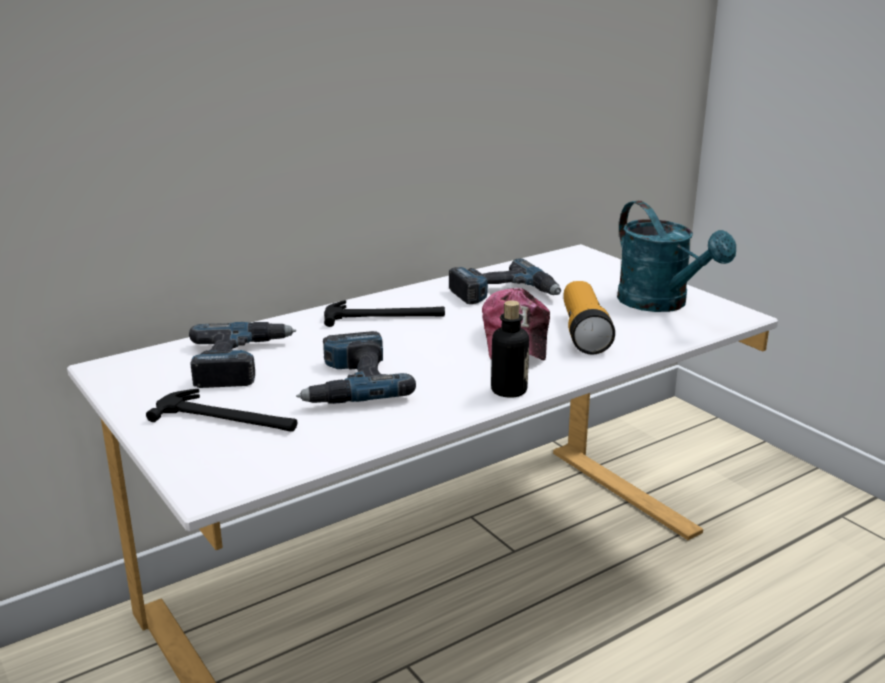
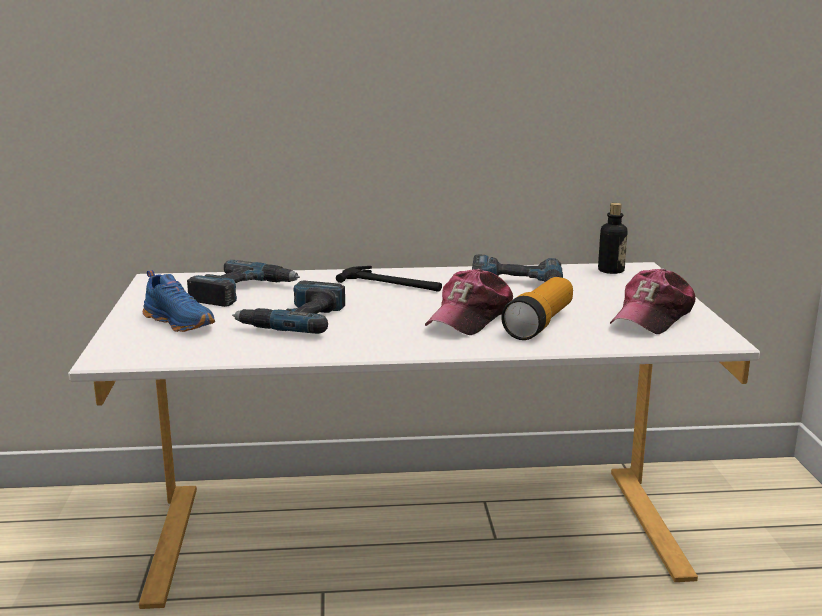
camera: 30 degrees right, 5 degrees down
hammer [146,389,297,432] -> blue shoe [143,270,215,332]
bottle [491,300,529,398] -> bottle moved to [598,203,628,274]
turquoise watering can [617,201,736,312] -> cap [610,268,695,334]

